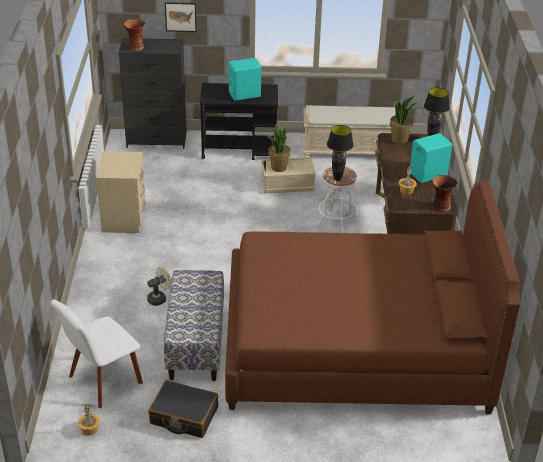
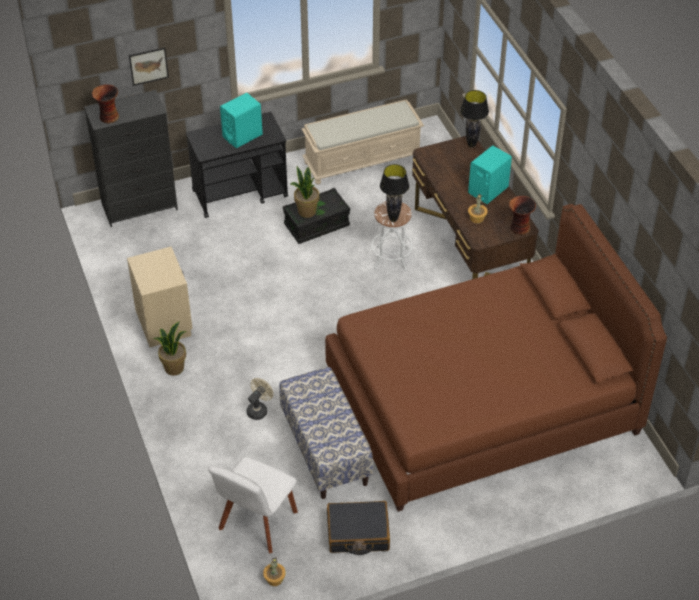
camera: 20 degrees left, 10 degrees up
beige storage box [261,157,316,193] -> black storage box [283,188,350,244]
potted plant [390,96,417,144] -> potted plant moved to [153,321,187,376]

